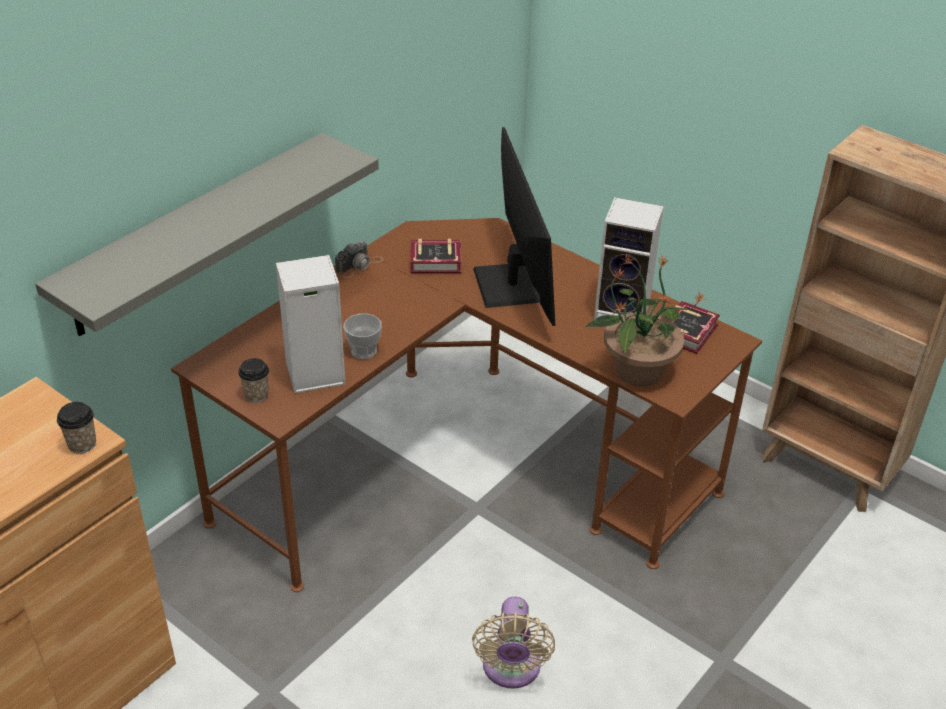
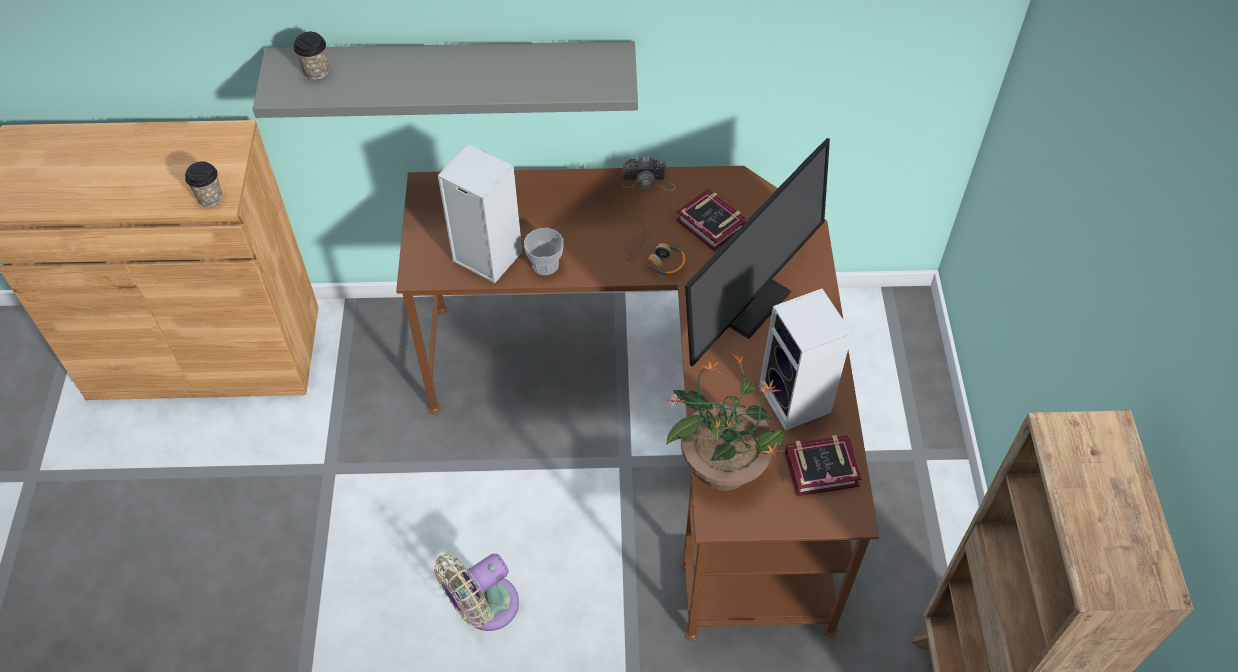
camera: 50 degrees right, 15 degrees up
cup [238,358,269,403] -> cup moved to [293,32,329,80]
none -> headphones [624,227,686,276]

